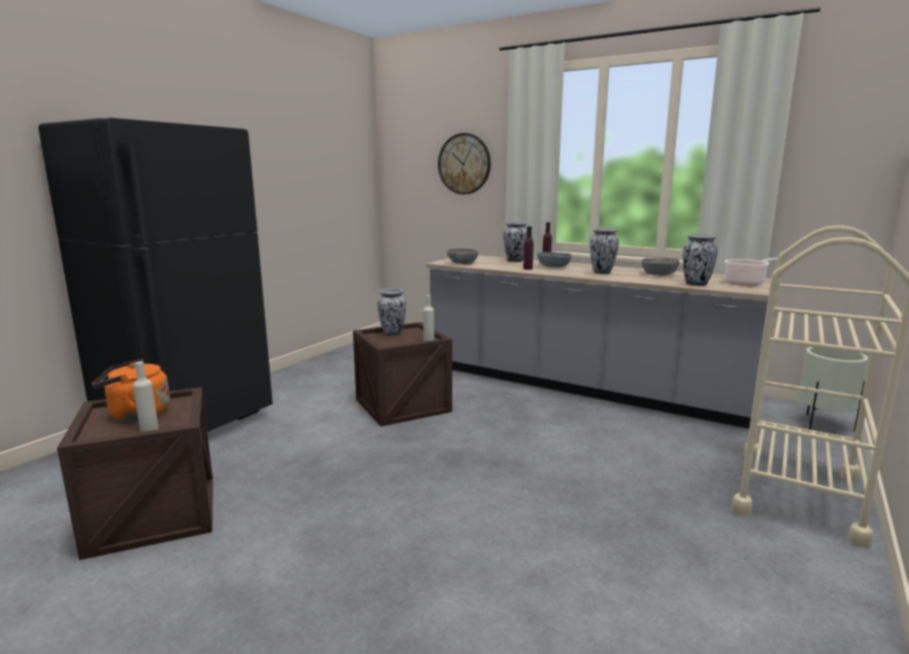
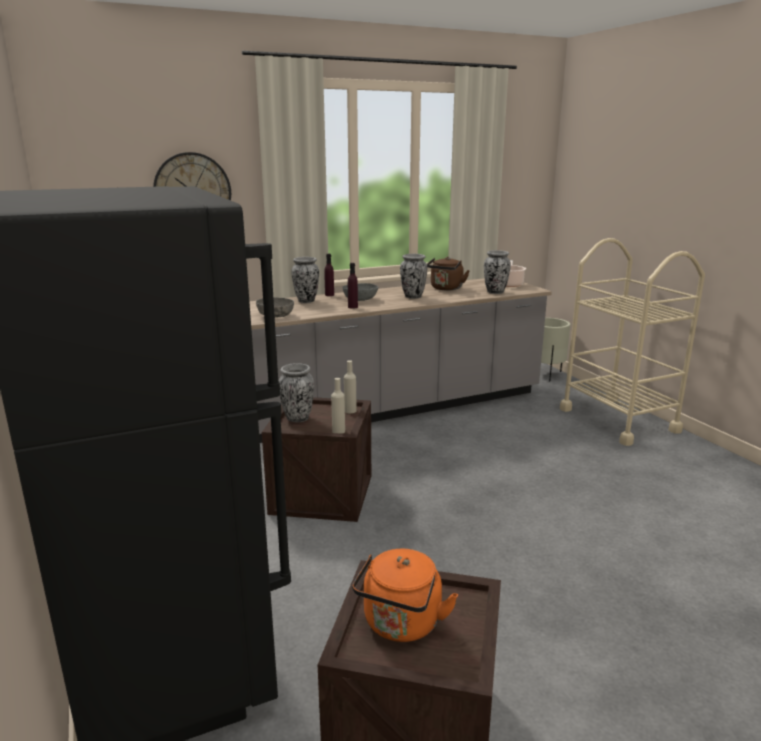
camera: 55 degrees left, 5 degrees up
beige bottle [133,361,159,432] -> beige bottle moved to [331,378,345,434]
grey bowl [642,258,680,276] -> brown kettle [427,257,470,290]

